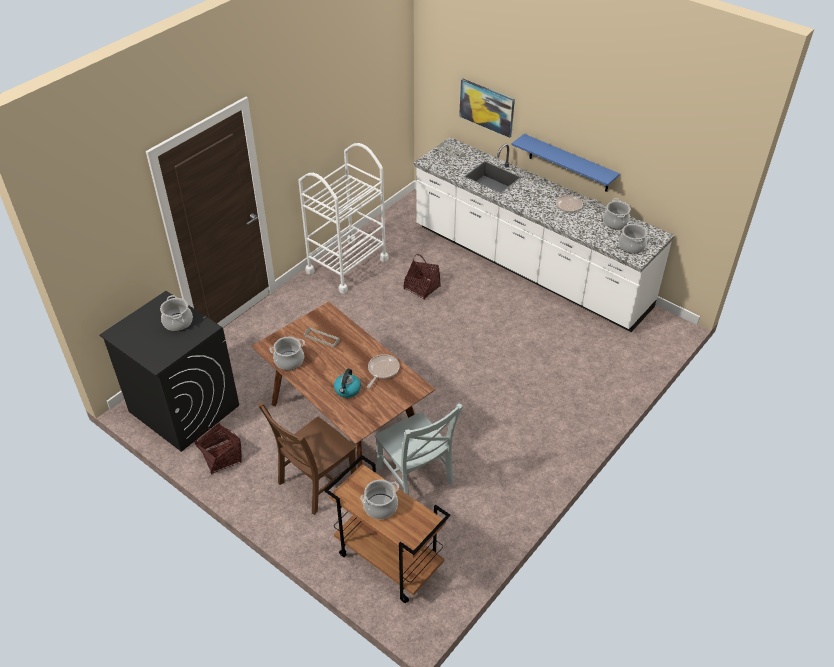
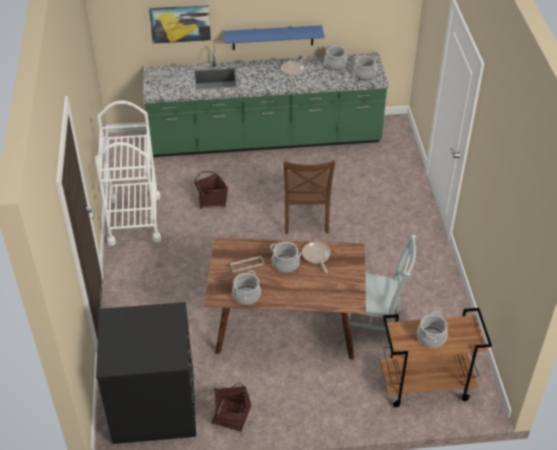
camera: 45 degrees left, 0 degrees up
cooking pot [160,295,193,331] -> cooking pot moved to [270,242,301,273]
brown chair [257,402,357,515] -> brown chair moved to [283,160,335,234]
kettle [334,369,361,398] -> none
white counter [413,137,674,332] -> green counter [144,46,389,157]

